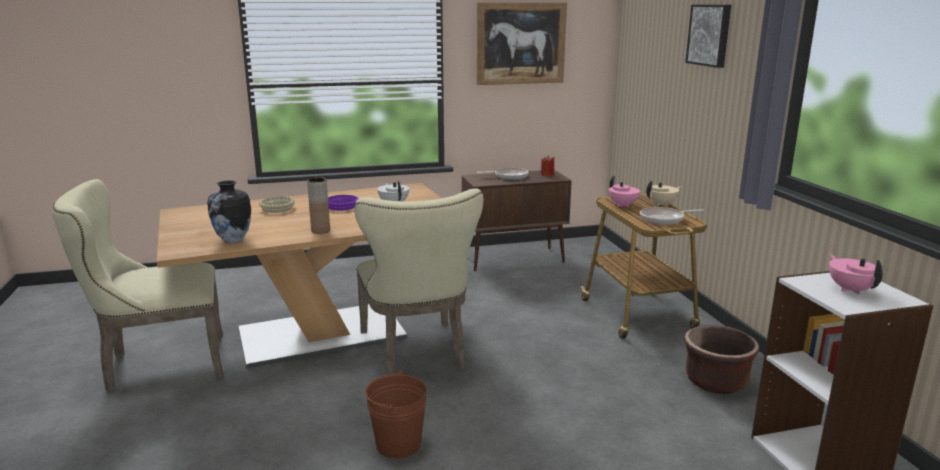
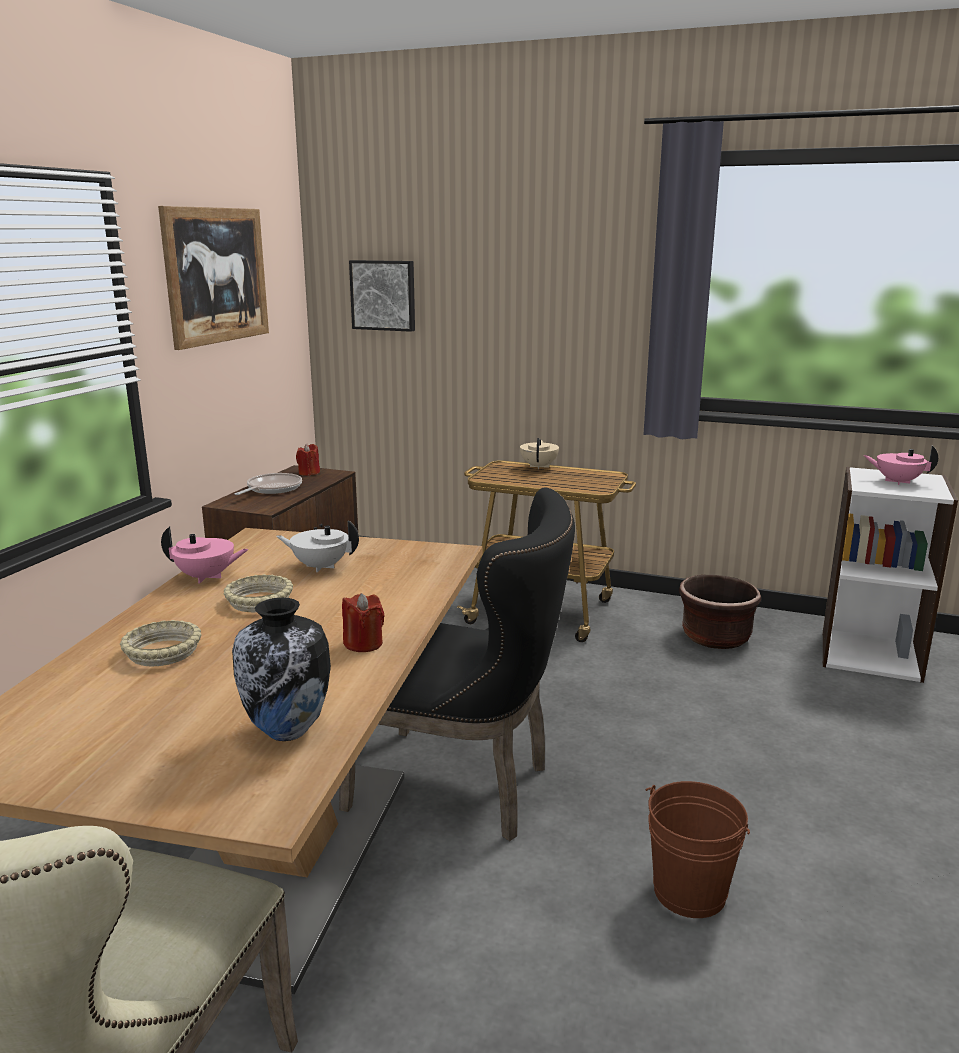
camera: 55 degrees left, 0 degrees up
brown vase [307,177,330,234] -> red candle [342,593,384,652]
purple bowl [328,195,359,211] -> beige bowl [224,574,293,612]
beige chair [354,188,483,376] -> black chair [339,487,575,841]
pink teapot [609,176,641,208] -> pink teapot moved to [161,527,249,584]
frying pan [640,207,704,224] -> none
picture [685,4,731,68] -> picture moved to [349,260,415,332]

